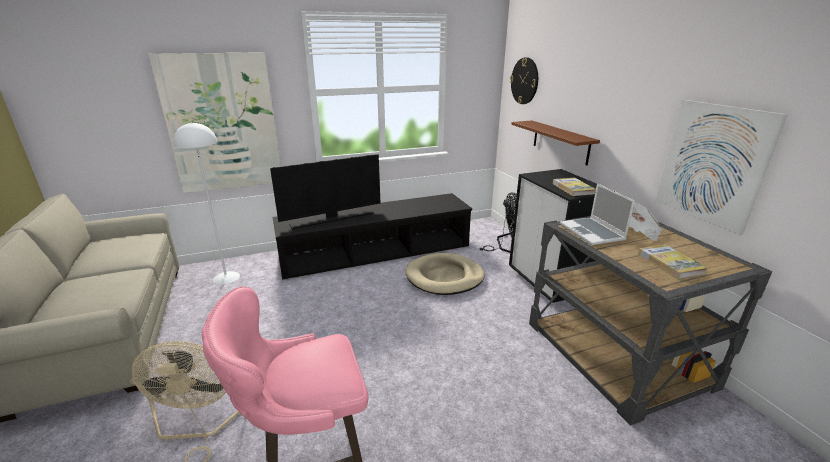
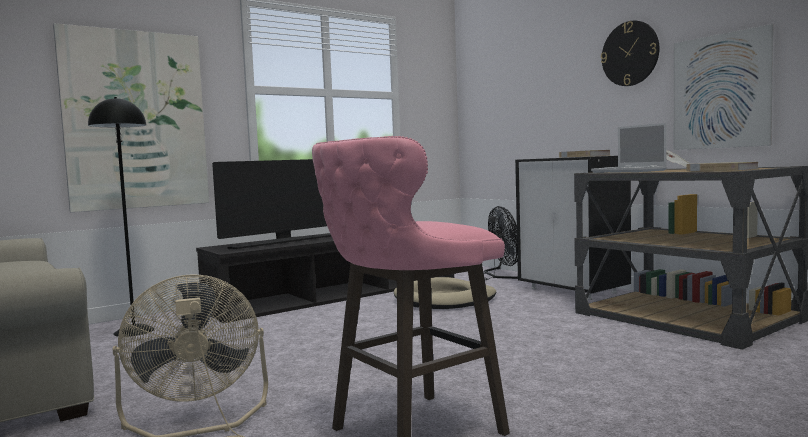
camera: 15 degrees left, 20 degrees down
white floor lamp [173,122,240,285] -> black floor lamp [88,97,154,337]
wall clock [510,57,538,104] -> wall clock moved to [601,21,659,86]
brown shelf [511,120,600,165] -> none

